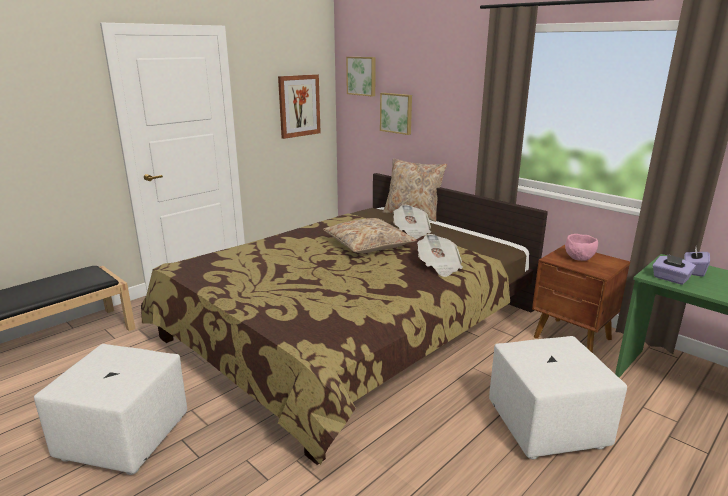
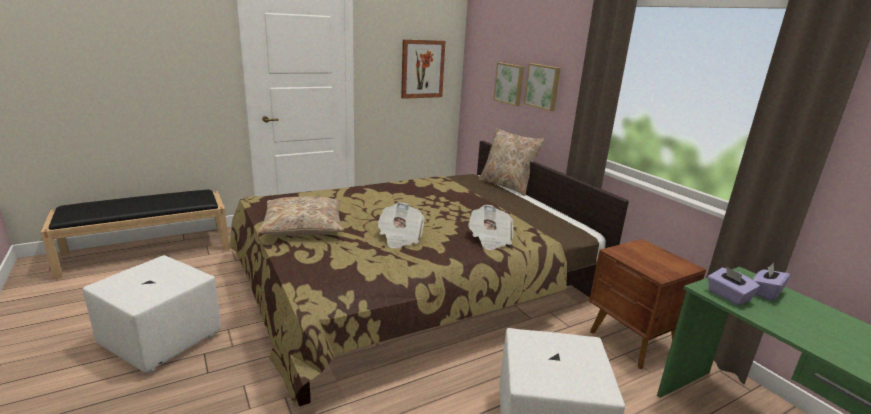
camera: 15 degrees right, 0 degrees up
beige pillow [323,218,417,253] -> beige pillow moved to [258,197,344,236]
picture [346,57,376,96] -> picture moved to [524,63,561,111]
newspaper [393,205,431,239] -> newspaper moved to [377,202,425,248]
pink bowl [565,234,598,261] -> none

